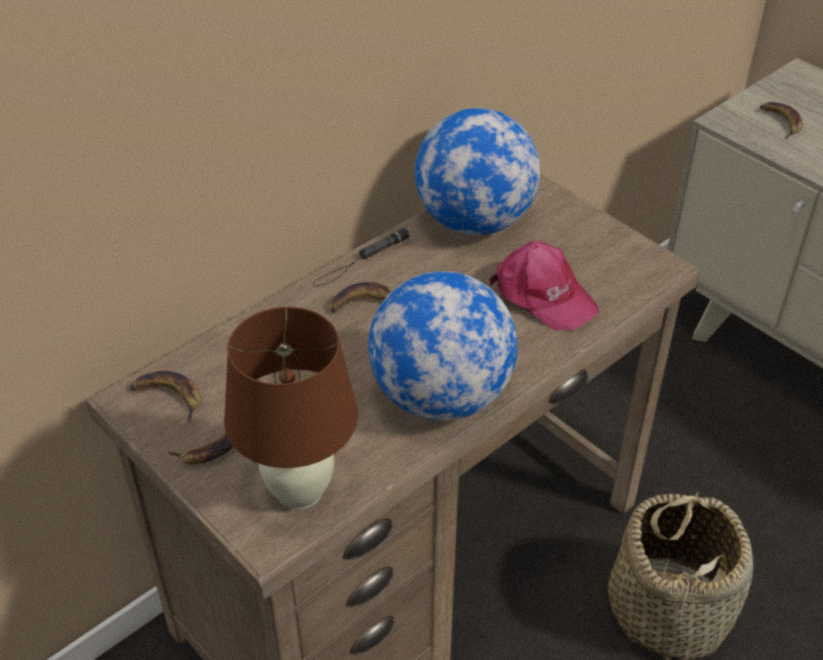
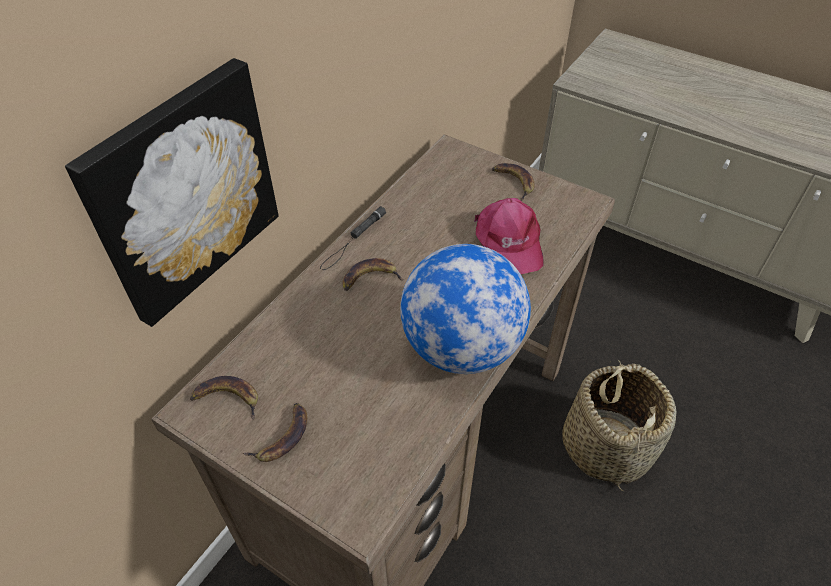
camera: 15 degrees left, 5 degrees up
brown table lamp [224,307,358,510] -> none
globe [415,108,540,235] -> none
pink cap [489,241,599,331] -> pink cap turned 45 degrees clockwise [474,198,543,274]
banana [760,102,803,139] -> banana moved to [492,163,535,201]
none -> picture [65,58,279,327]

